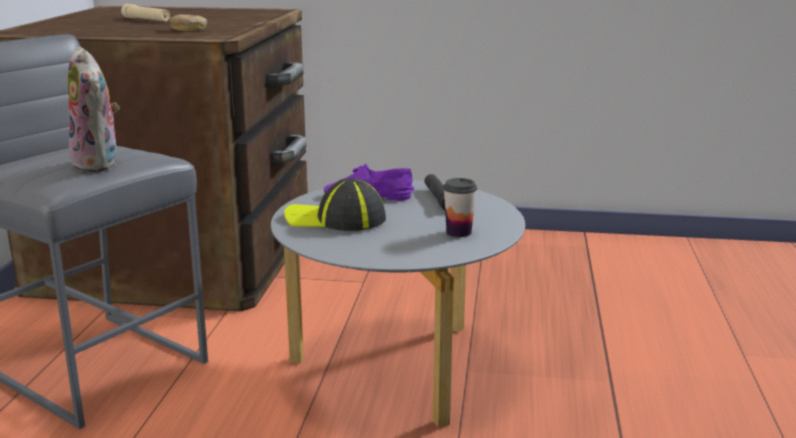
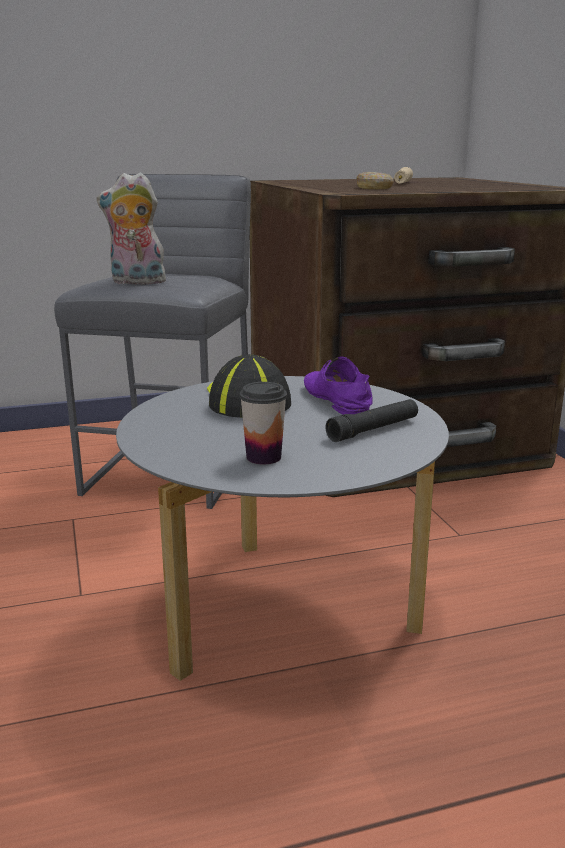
camera: 65 degrees right, 0 degrees up
plush toy [68,46,120,172] -> plush toy turned 60 degrees clockwise [97,172,166,285]

